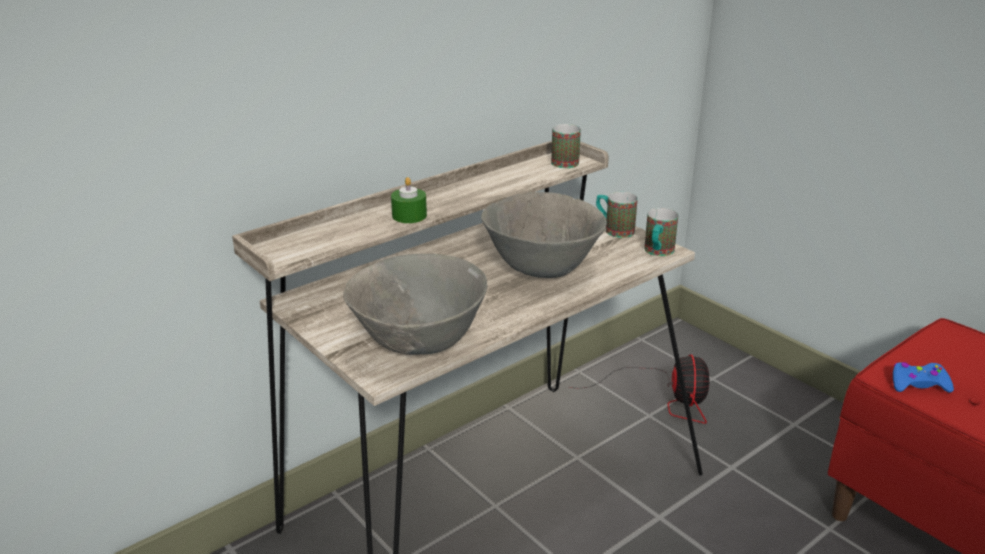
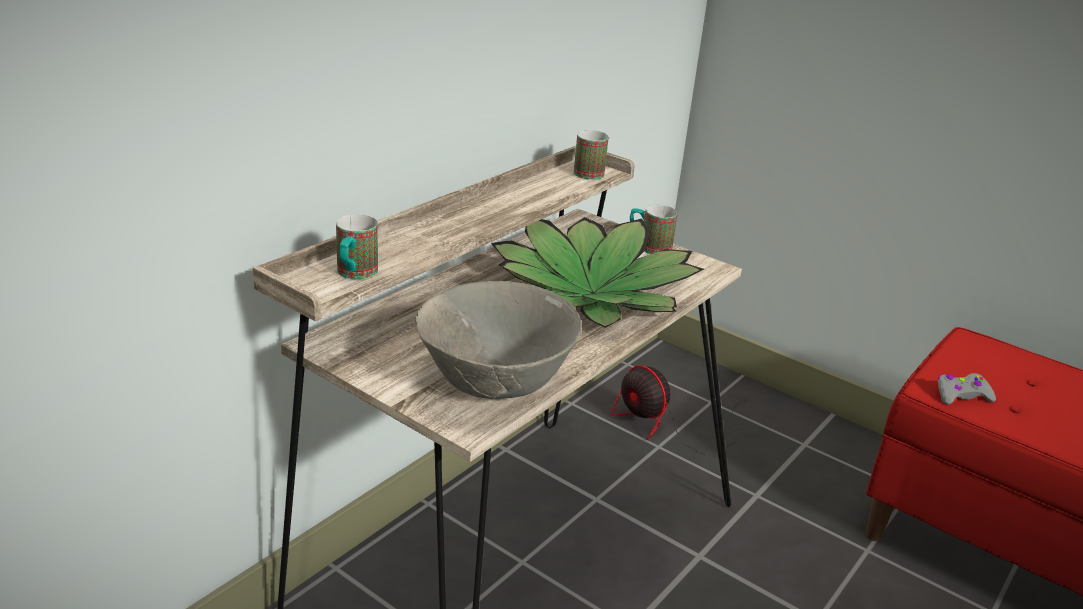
camera: 15 degrees left, 0 degrees up
green candle [391,177,427,223] -> none
grey bowl [481,192,607,278] -> potted plant [491,217,704,328]
fan [568,354,709,424] -> fan turned 150 degrees clockwise [611,365,745,454]
mug [644,208,678,256] -> mug moved to [336,214,378,279]
blue game controller [893,362,954,393] -> grey game controller [938,373,996,405]

